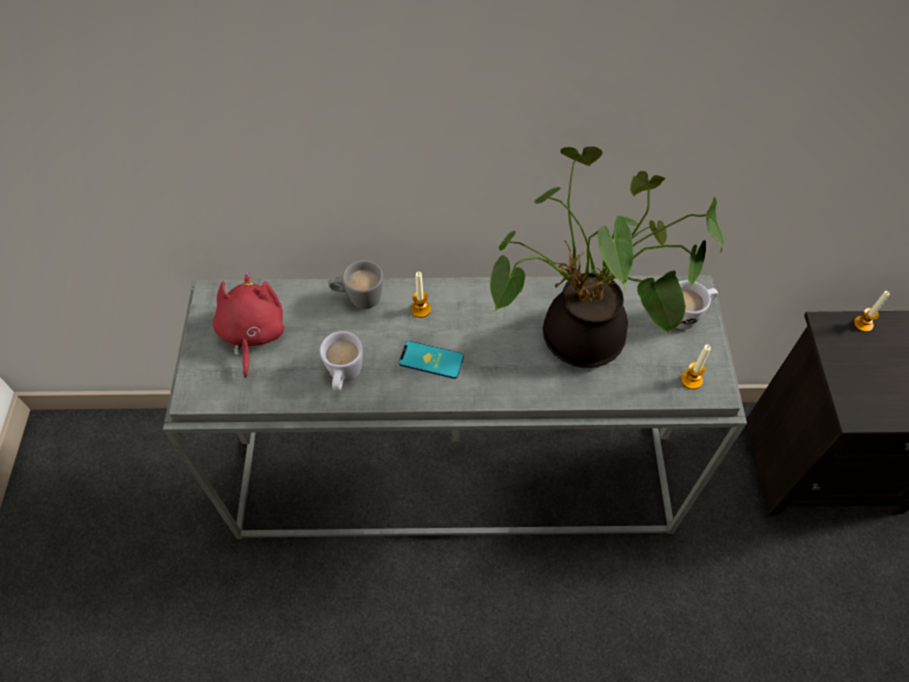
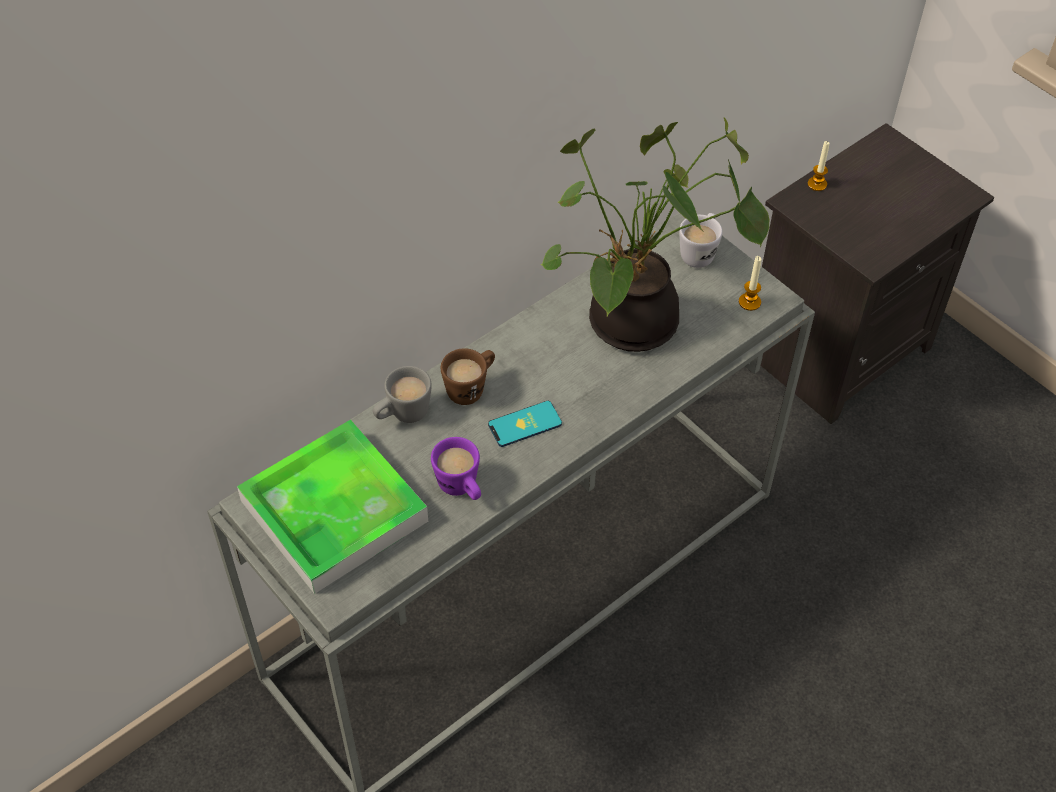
camera: 40 degrees left, 5 degrees down
red plush toy [213,272,284,378] -> tray [237,420,428,594]
white mug [320,331,363,391] -> purple mug [431,437,481,500]
candle [411,272,431,318] -> brown mug [441,348,495,405]

